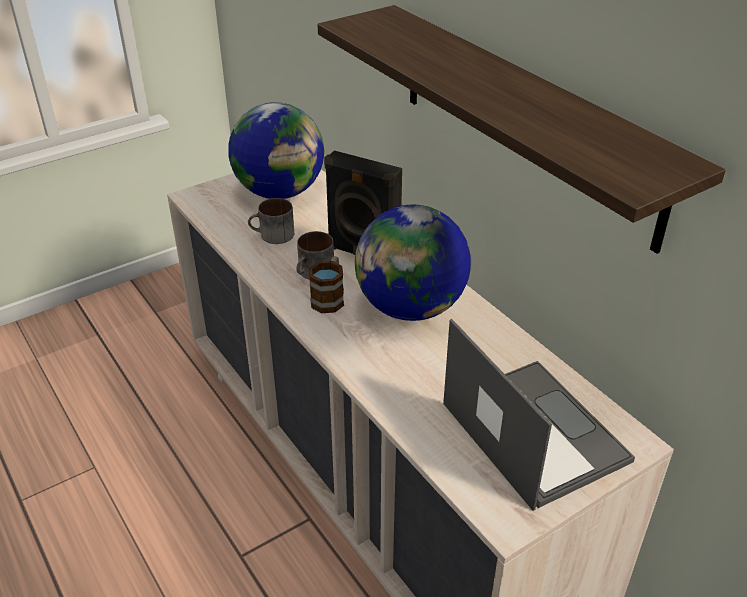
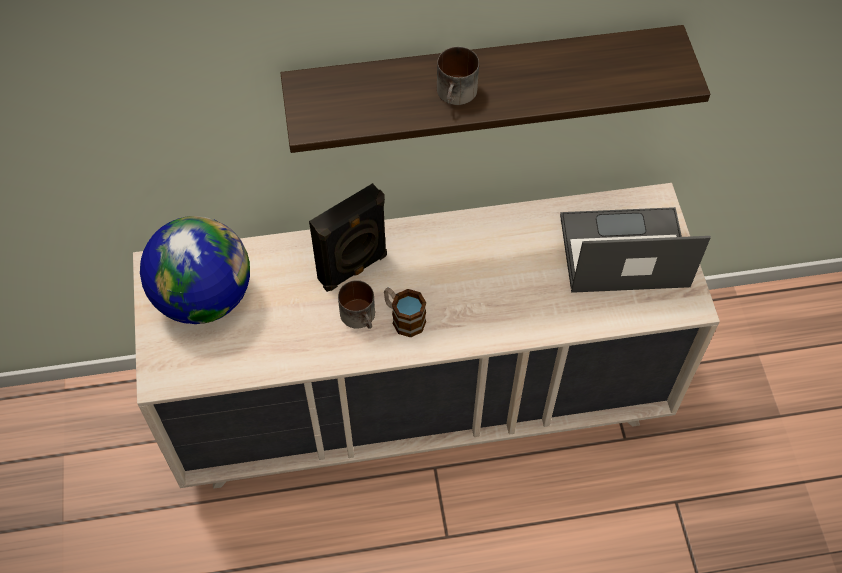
camera: 65 degrees left, 20 degrees up
mug [248,198,294,244] -> mug moved to [437,47,479,105]
globe [355,205,471,321] -> none

